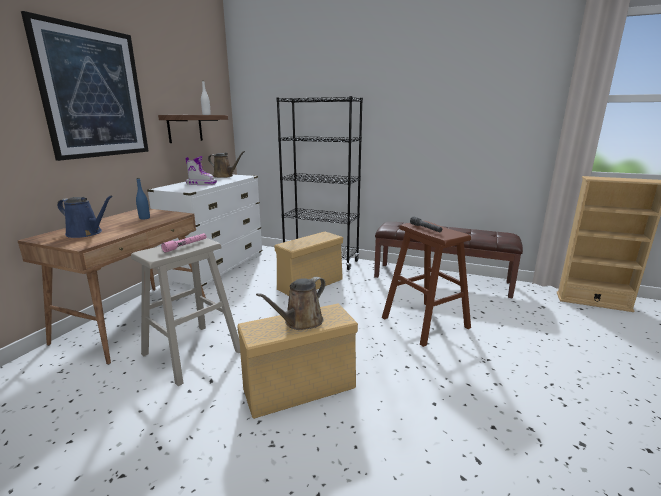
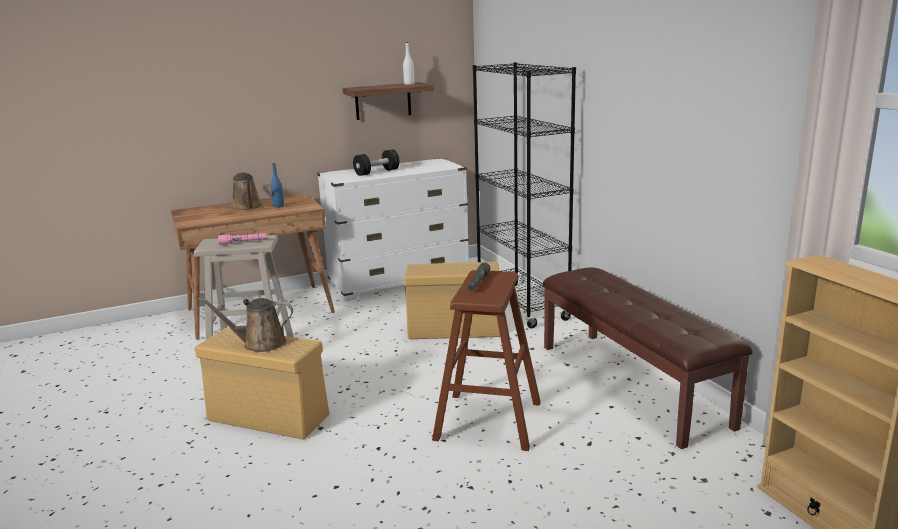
camera: 45 degrees right, 0 degrees up
picture [21,11,149,161] -> none
blue watering can [57,196,113,238] -> none
boot [185,156,217,185] -> black dumbbell [353,150,399,176]
brown watering can [208,151,245,178] -> brown watering can moved to [232,173,262,210]

